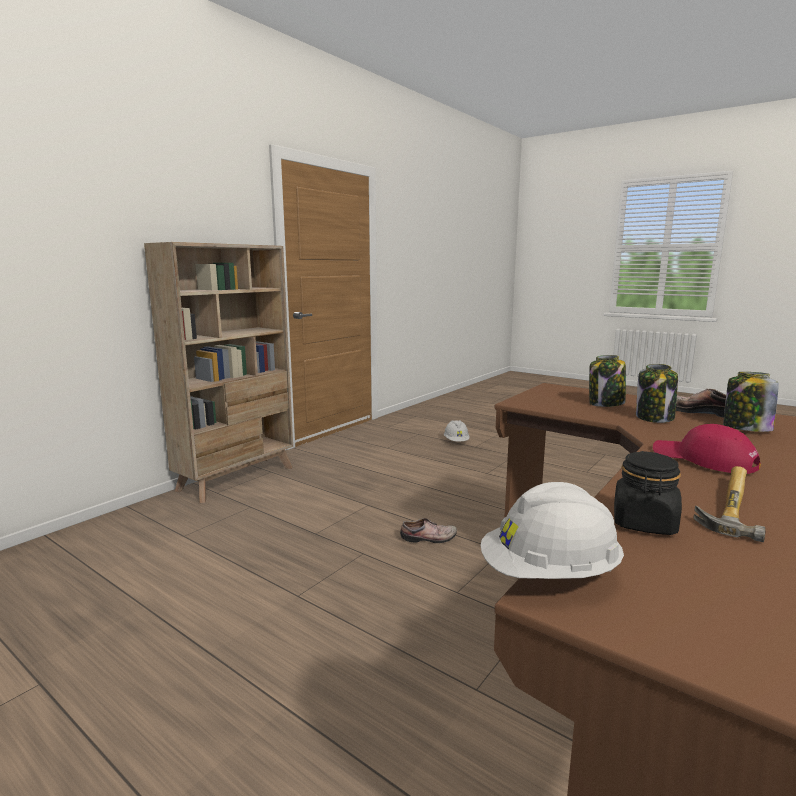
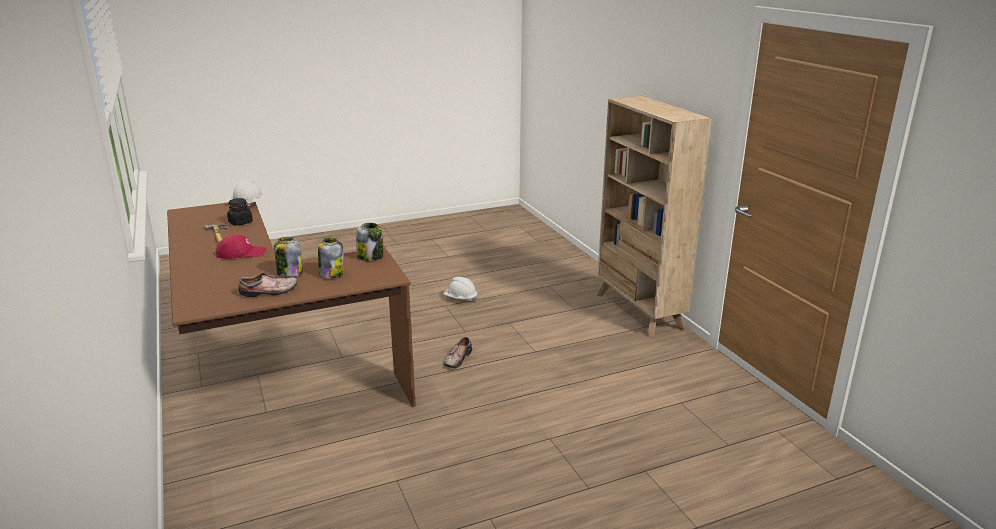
camera: 120 degrees right, 10 degrees up
white hard hat [444,420,470,441] -> white hard hat moved to [443,277,478,301]
jar [723,372,779,432] -> jar moved to [356,223,383,261]

